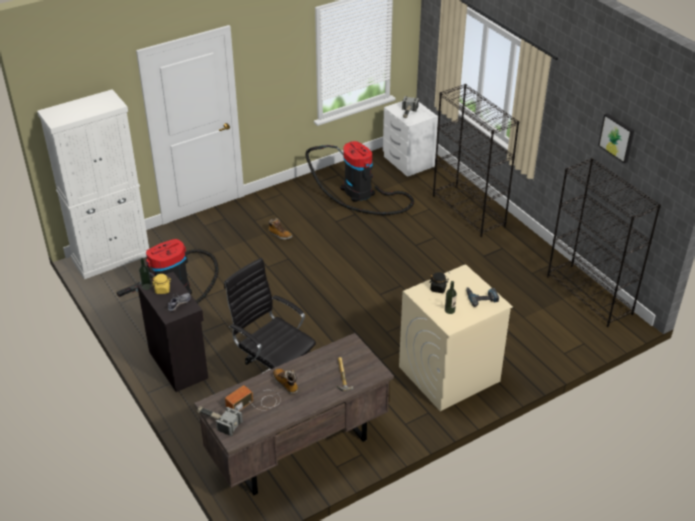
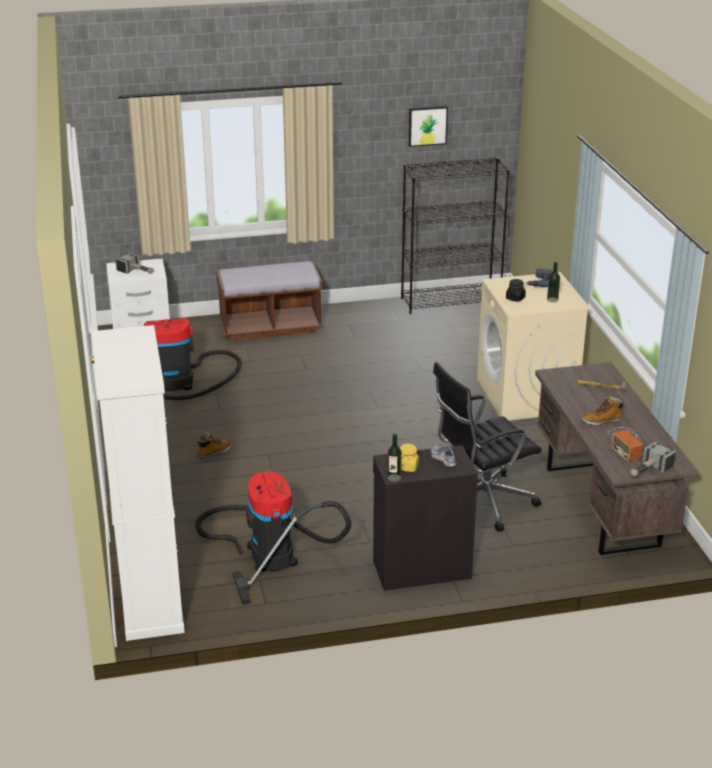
camera: 70 degrees left, 10 degrees down
black bookcase [433,84,519,237] -> brown bench [216,261,323,341]

